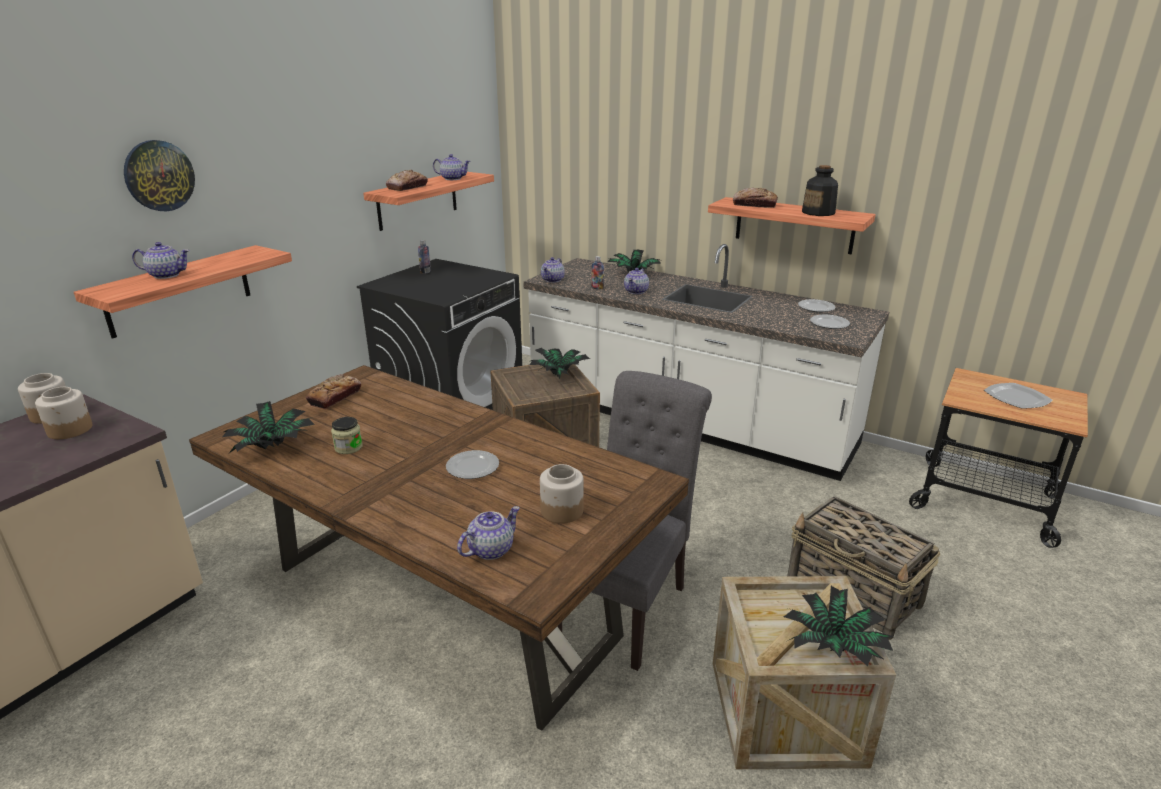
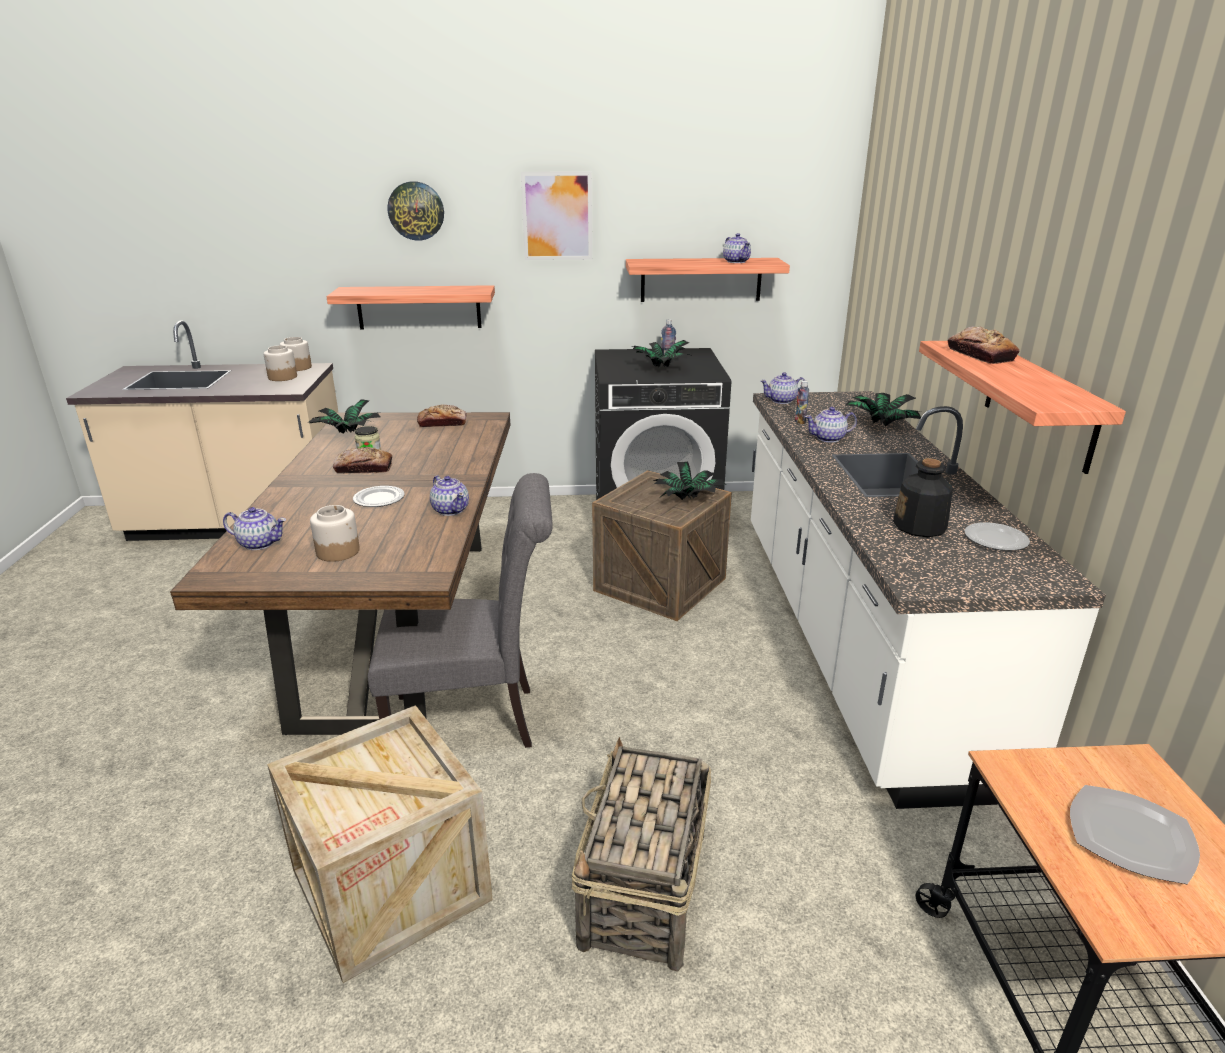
camera: 55 degrees right, 0 degrees up
teapot [132,242,190,279] -> teapot moved to [430,475,469,516]
bread [386,170,428,191] -> bread moved to [333,447,392,473]
potted plant [784,586,893,666] -> potted plant moved to [632,340,693,367]
bottle [802,165,838,216] -> bottle moved to [893,458,953,537]
plate [810,315,850,329] -> none
none -> picture [521,171,592,260]

